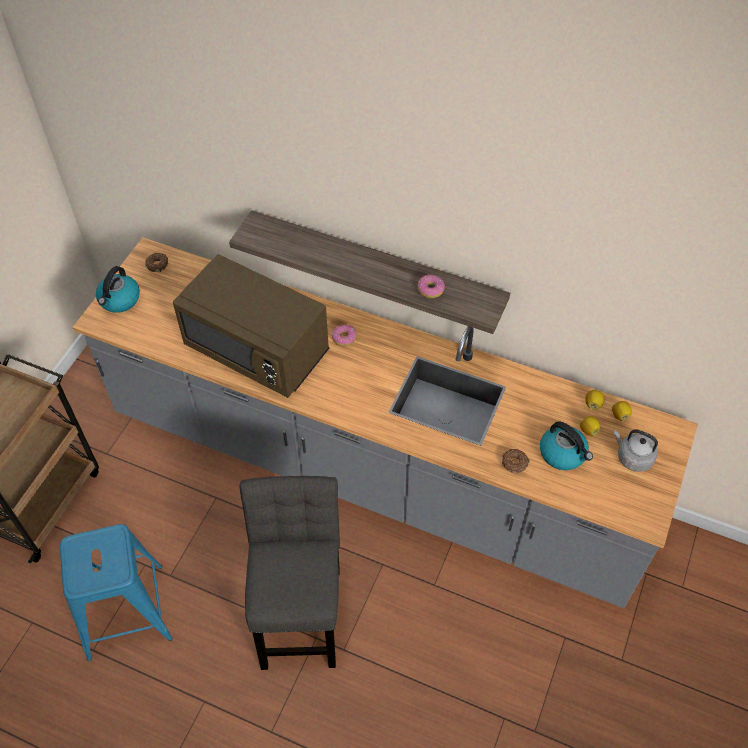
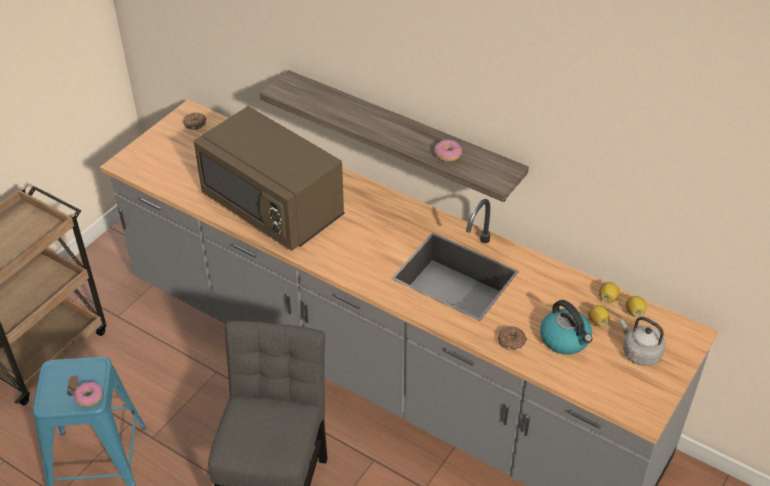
camera: 10 degrees right, 10 degrees down
kettle [96,266,140,313] -> none
donut [332,324,357,347] -> donut moved to [74,382,103,407]

